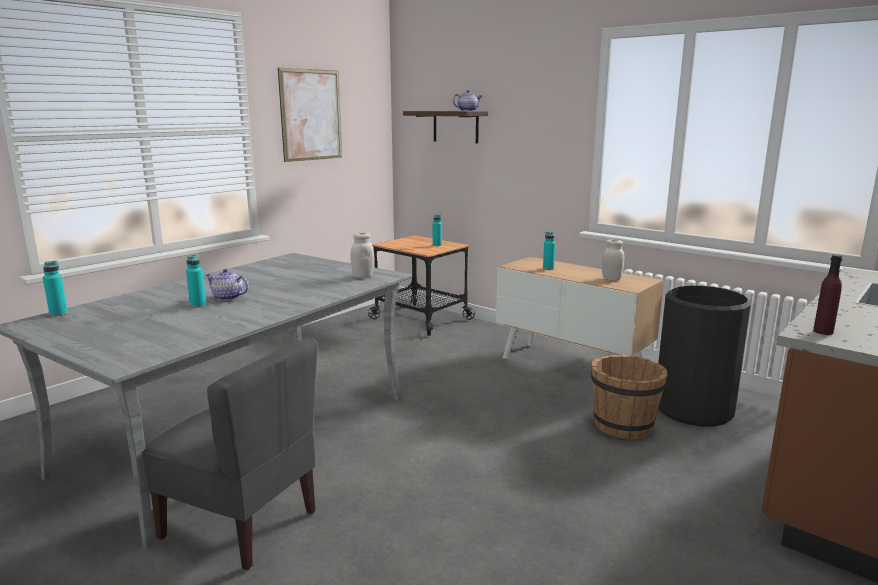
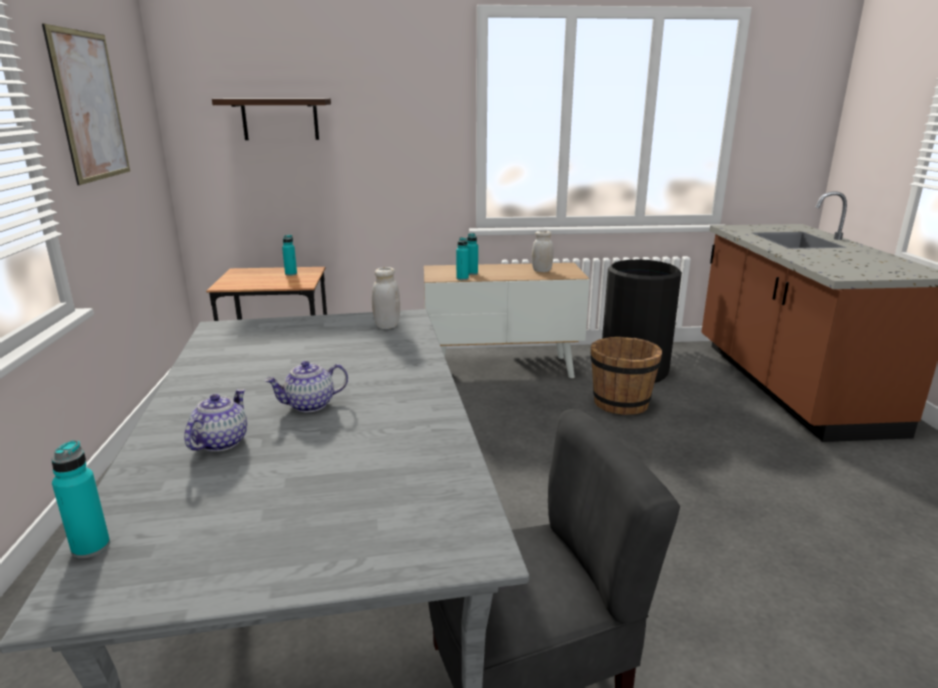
camera: 45 degrees left, 5 degrees up
turquoise bottle [186,255,206,308] -> turquoise bottle moved to [456,237,469,280]
teapot [453,90,482,111] -> teapot moved to [184,389,247,452]
purple bottle [813,255,842,335] -> none

